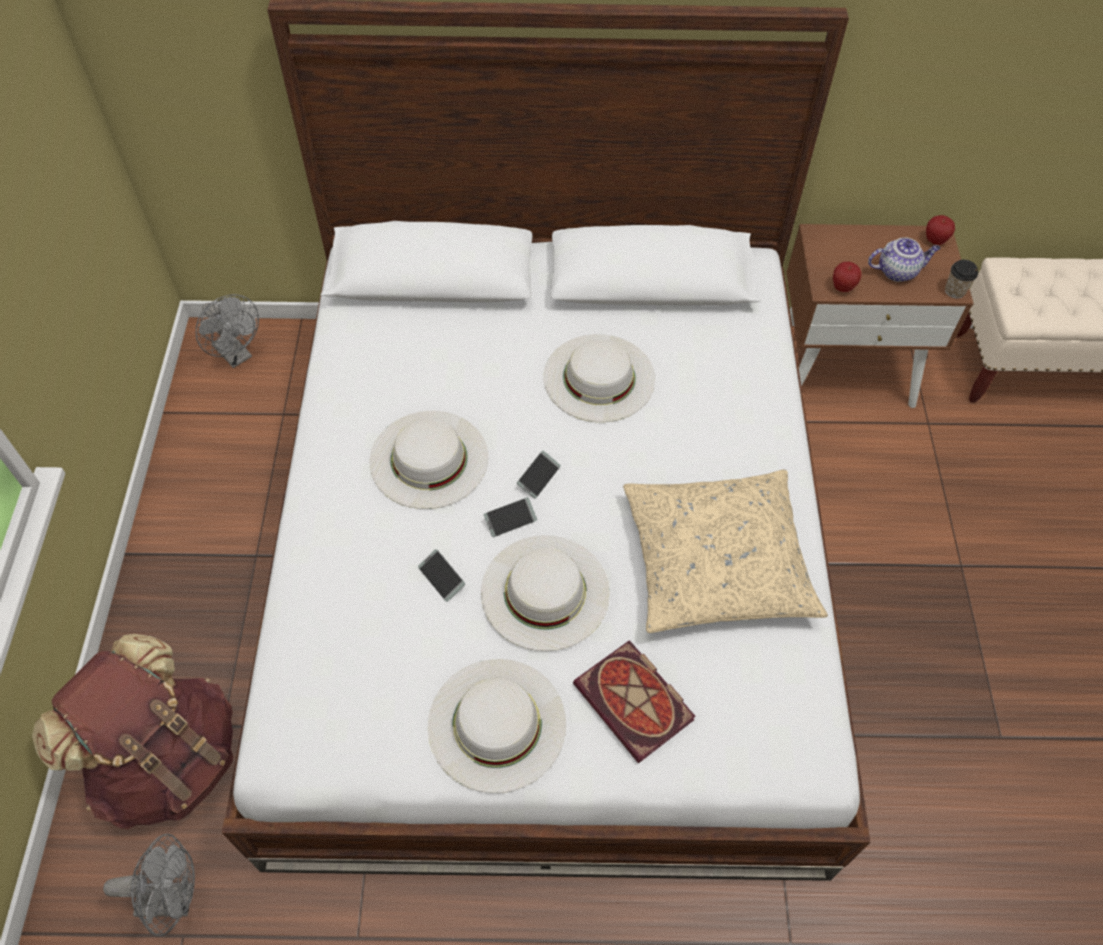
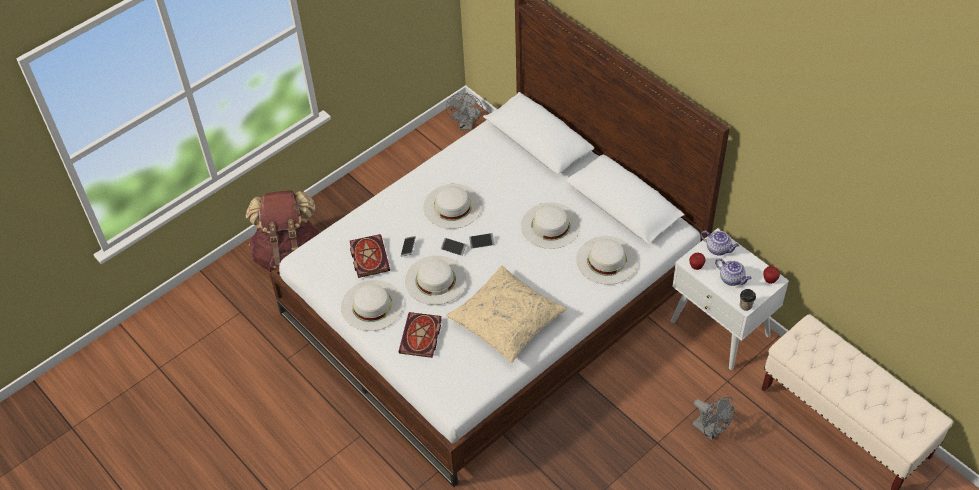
camera: 50 degrees right, 5 degrees down
grey fan [103,834,195,936] -> grey fan moved to [692,397,735,440]
brown nightstand [786,224,974,408] -> white nightstand [671,228,789,370]
none -> book [350,234,390,278]
none -> white hat [576,236,638,285]
none -> teapot [700,231,739,256]

